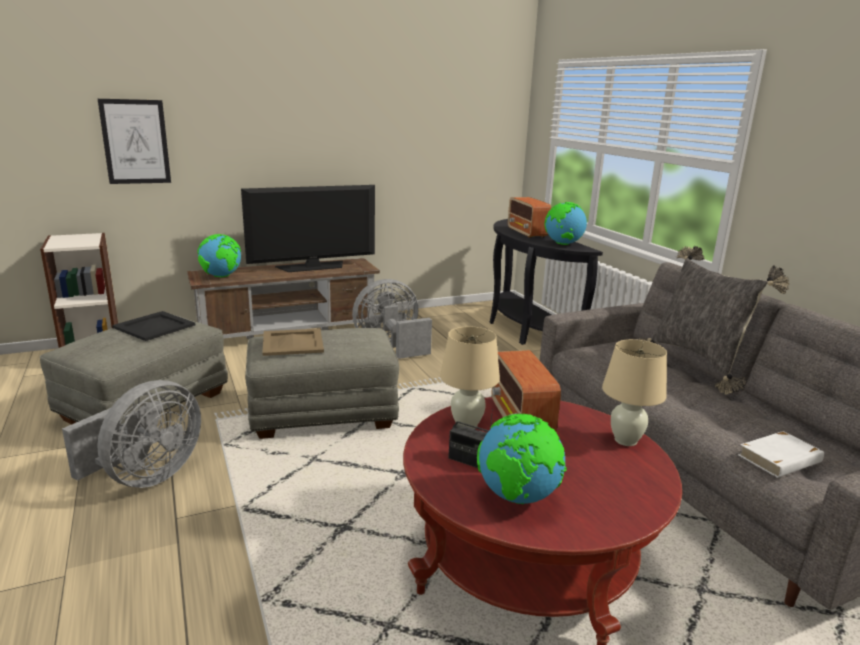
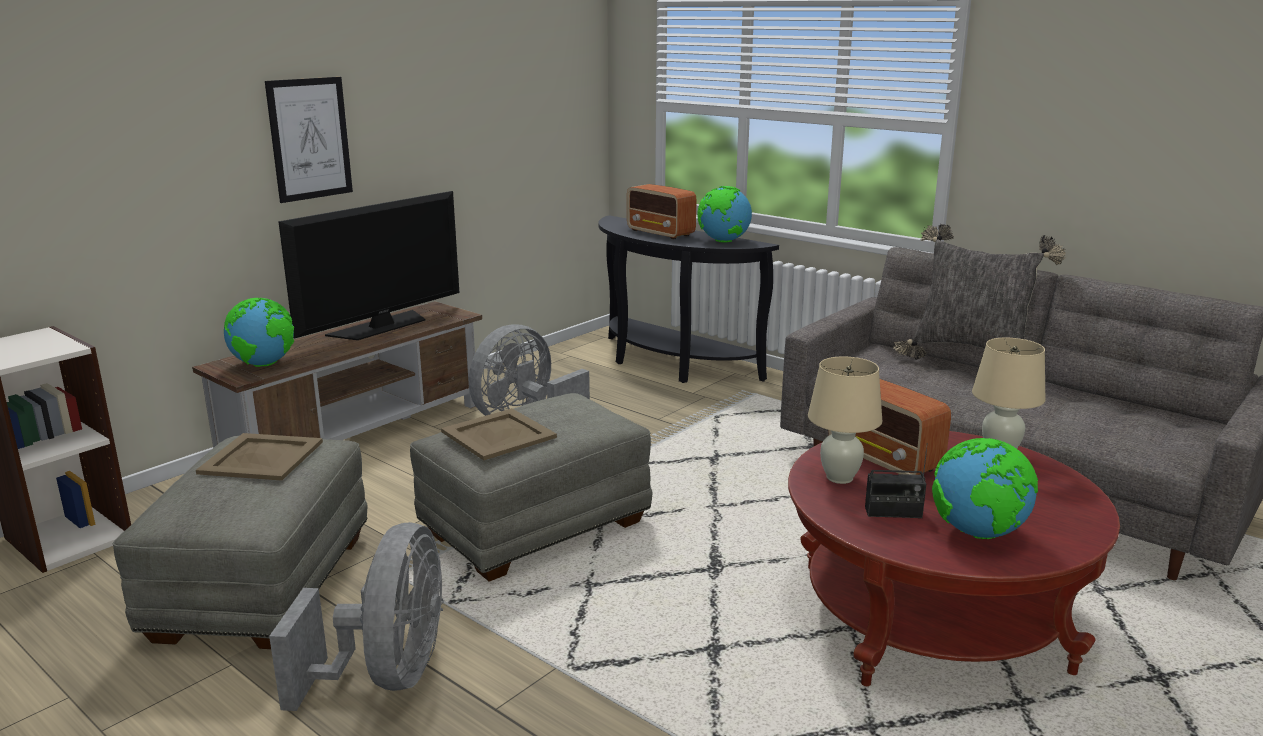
camera: 25 degrees left, 0 degrees up
picture [98,99,171,184] -> picture moved to [265,77,353,203]
black tray [112,311,195,341] -> beige tray [196,433,323,481]
white book [738,431,824,478] -> none

